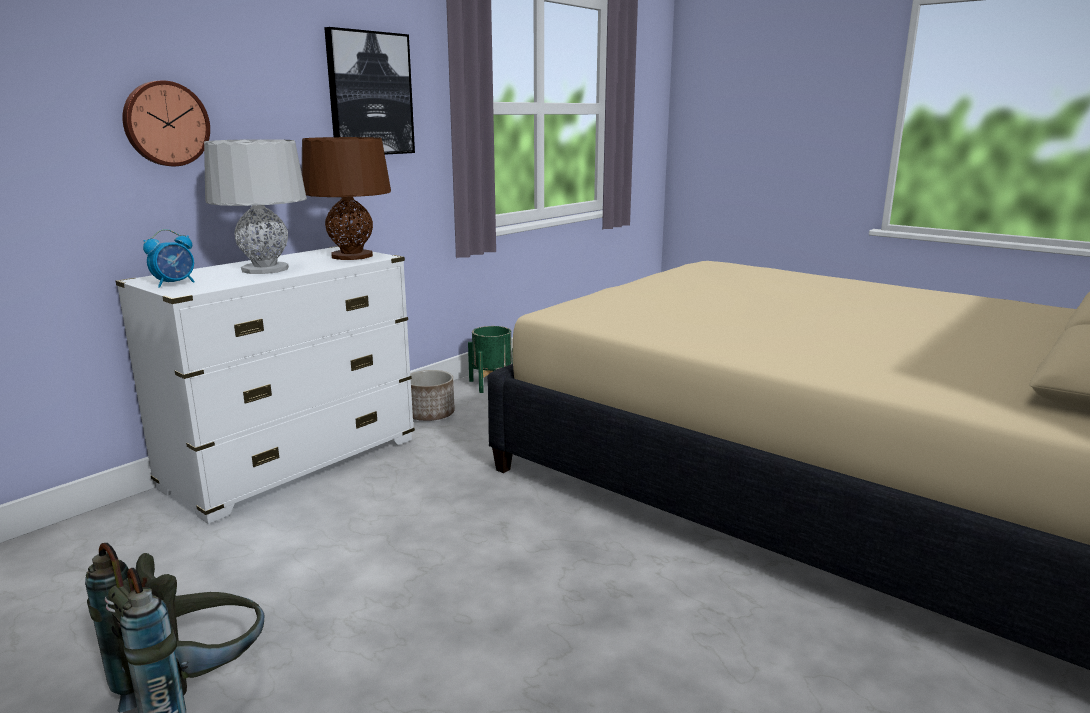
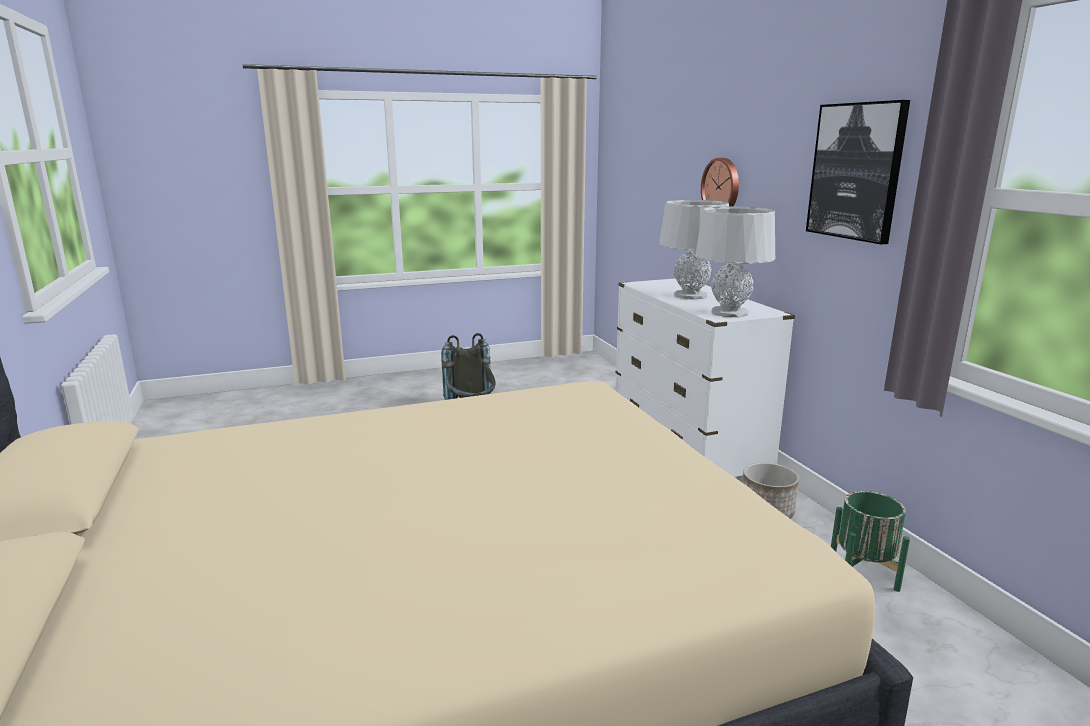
camera: 120 degrees right, 0 degrees up
alarm clock [143,229,194,288] -> none
brown table lamp [302,137,391,260] -> grey table lamp [695,206,775,317]

